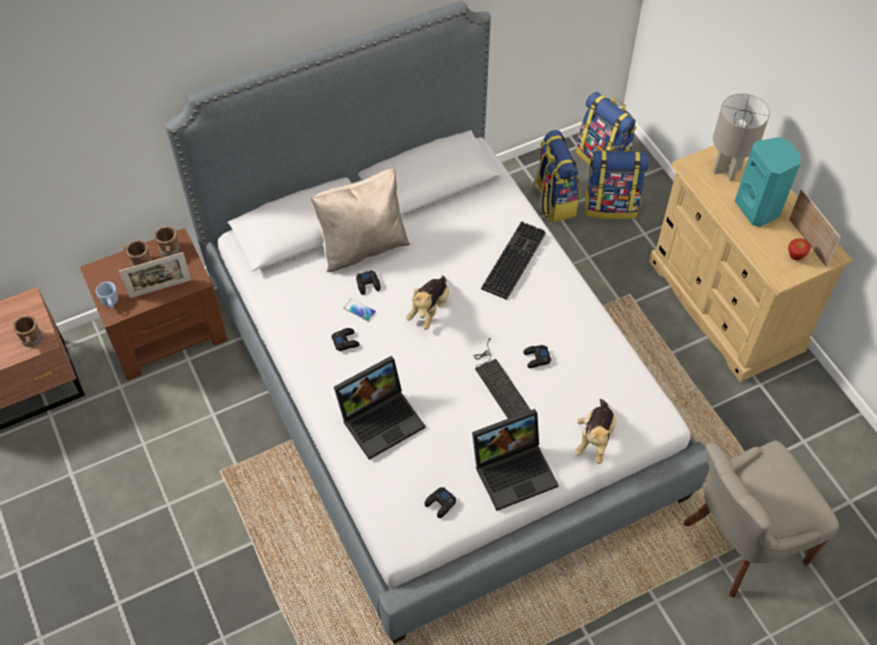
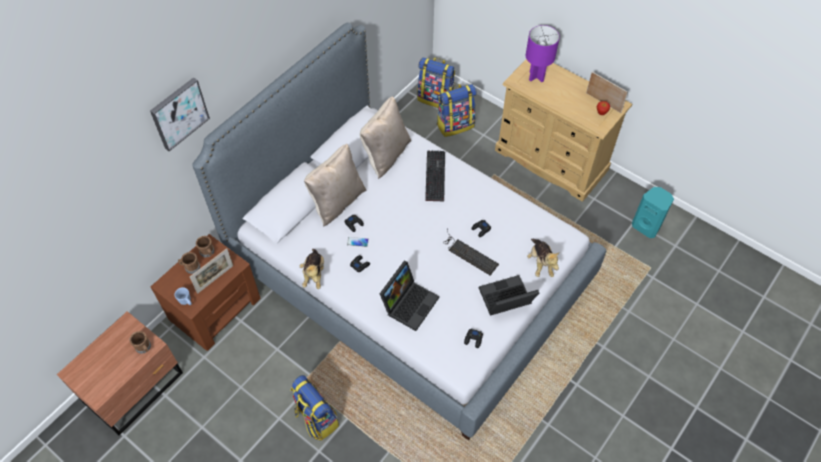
camera: 25 degrees left, 0 degrees up
plush toy [406,276,449,330] -> plush toy moved to [300,249,324,289]
laptop [472,409,559,511] -> laptop turned 150 degrees counterclockwise [479,275,539,316]
backpack [532,130,580,222] -> backpack moved to [291,375,339,441]
grey chair [684,441,839,598] -> none
grey table lamp [713,93,770,181] -> purple table lamp [526,25,560,82]
turquoise speaker [735,137,801,227] -> turquoise speaker moved to [632,187,674,238]
none -> picture [150,77,210,151]
none -> beige pillow [360,96,411,179]

